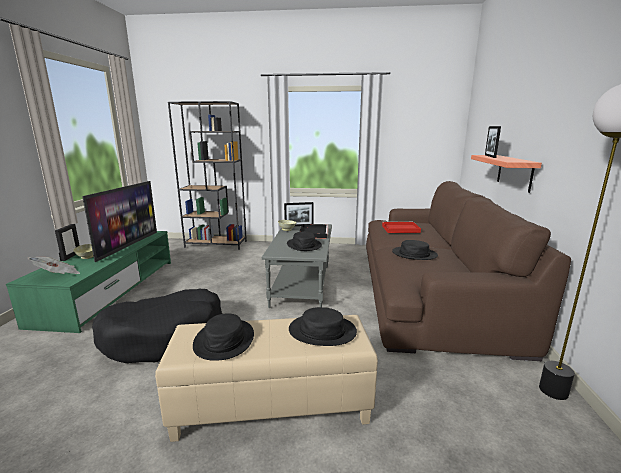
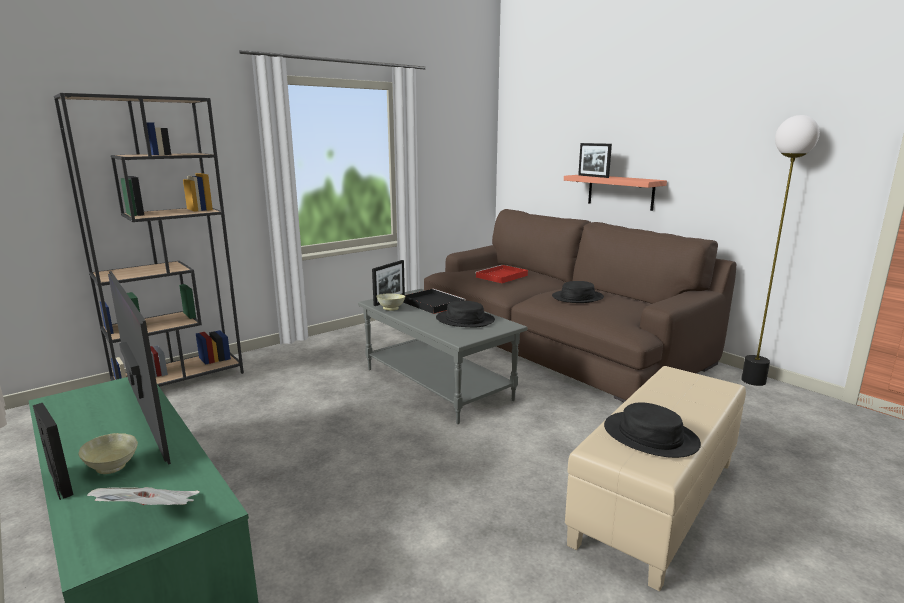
camera: 45 degrees left, 0 degrees up
black dog bed [92,289,222,363] -> none
black hat [289,307,357,346] -> none

